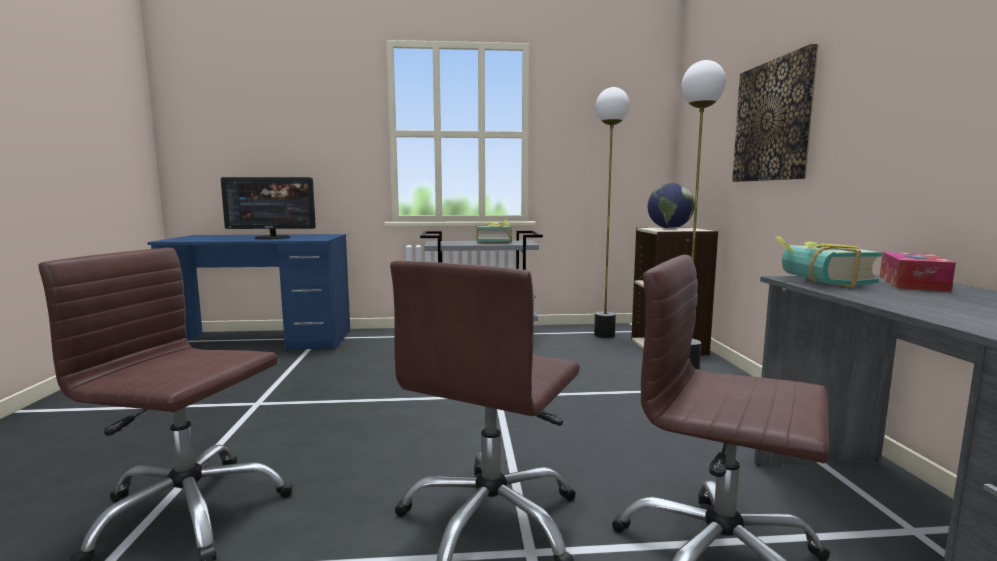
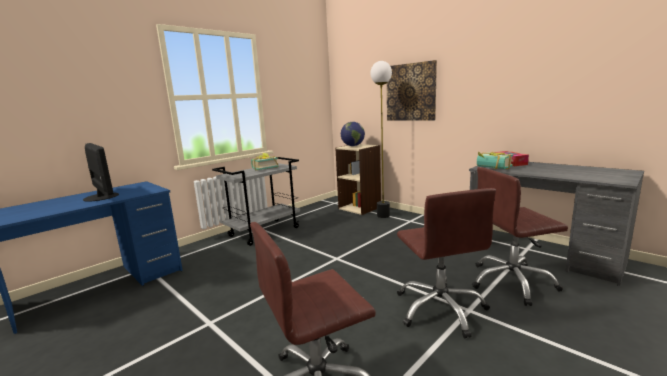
camera: 40 degrees left, 5 degrees up
monitor [221,177,316,239] -> monitor turned 90 degrees counterclockwise [83,143,119,202]
floor lamp [594,87,630,338] -> none

